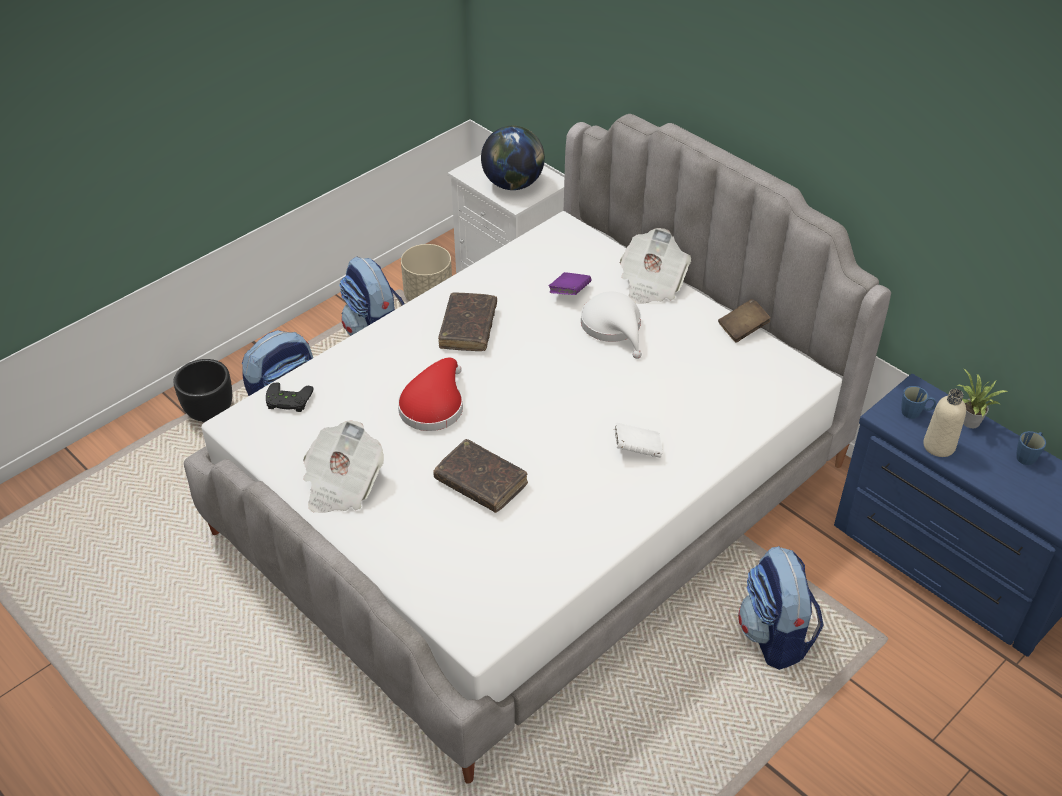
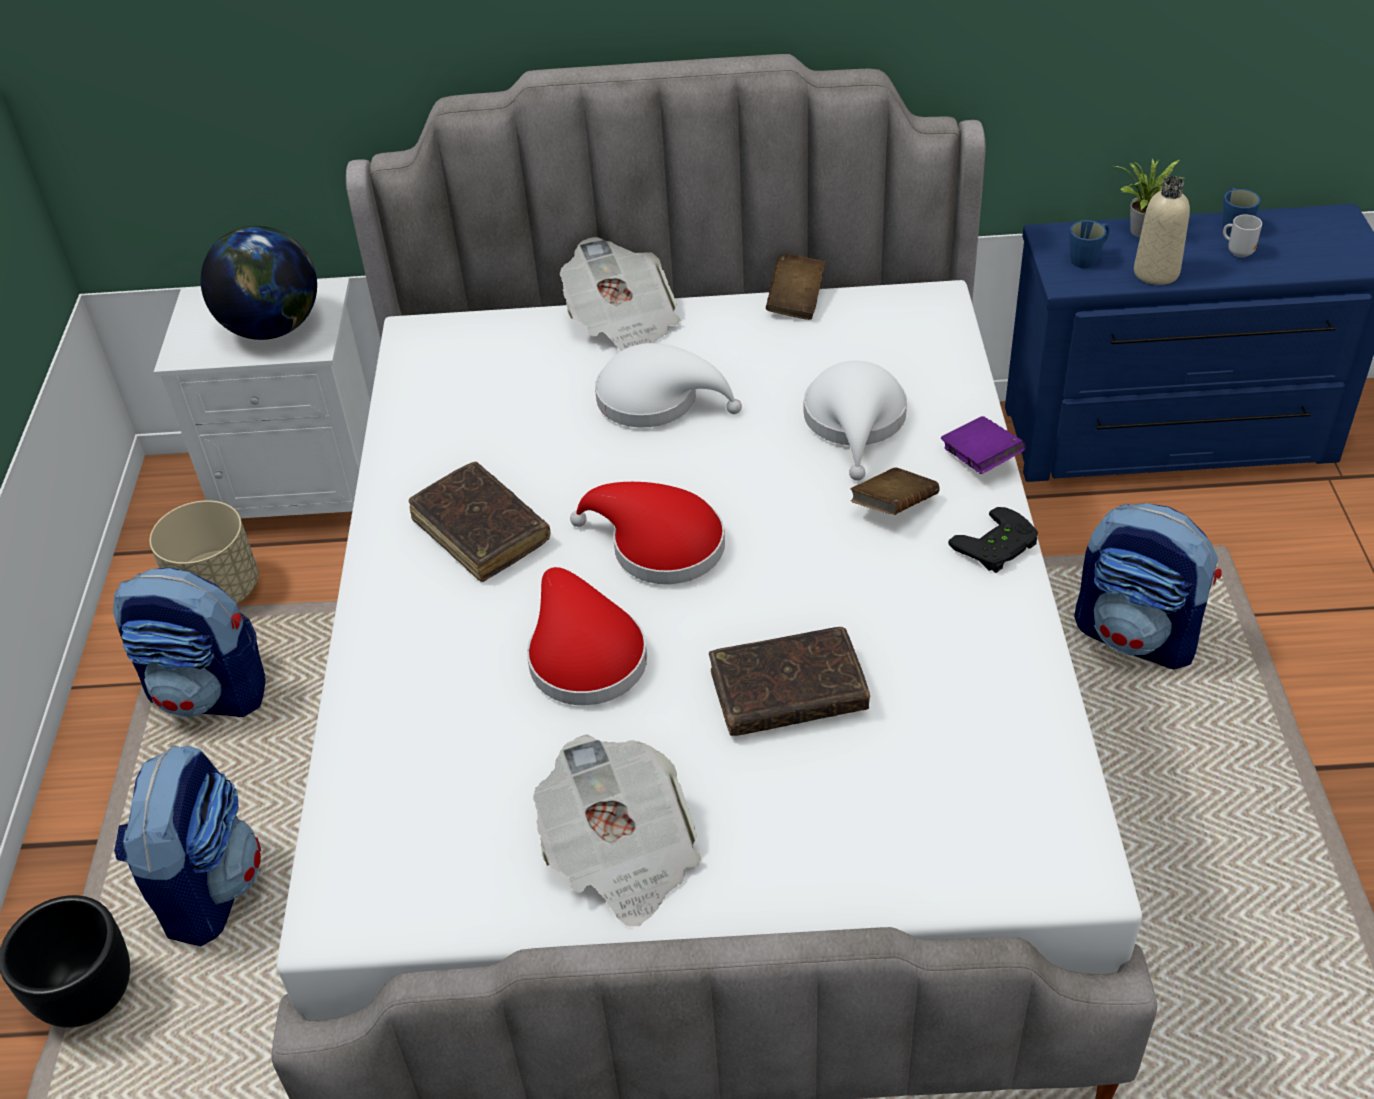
camera: 45 degrees left, 0 degrees up
black game controller [266,383,314,412] -> black game controller moved to [948,507,1038,573]
purple book [549,272,591,295] -> purple book moved to [941,416,1026,474]
white book [613,423,663,458] -> brown book [851,467,939,515]
none -> red hat [570,482,725,584]
none -> white hat [804,361,907,481]
none -> mug [1223,215,1262,258]

